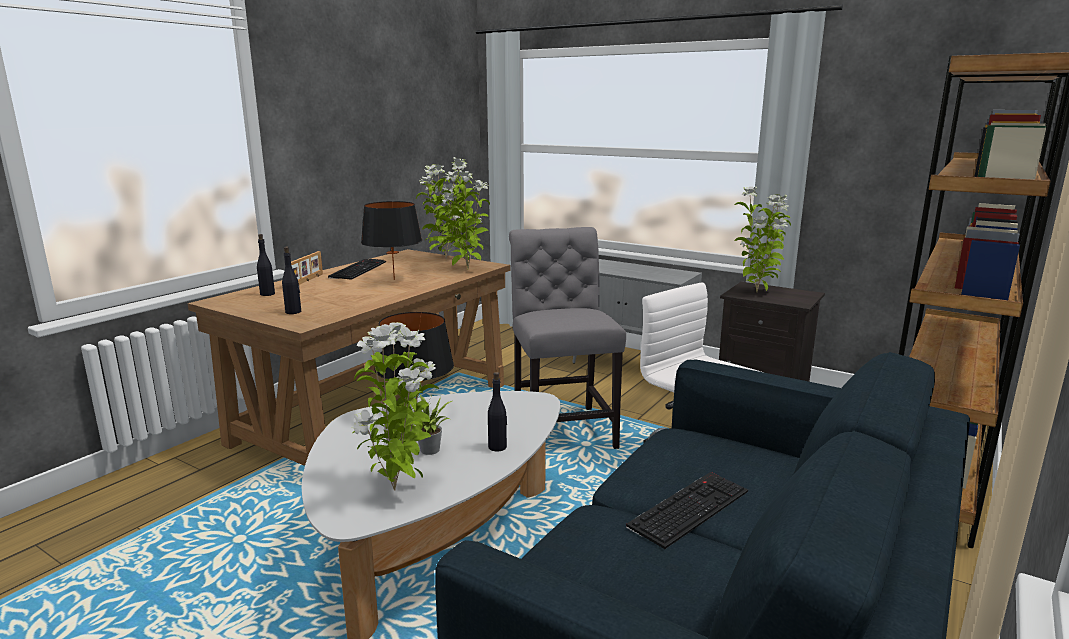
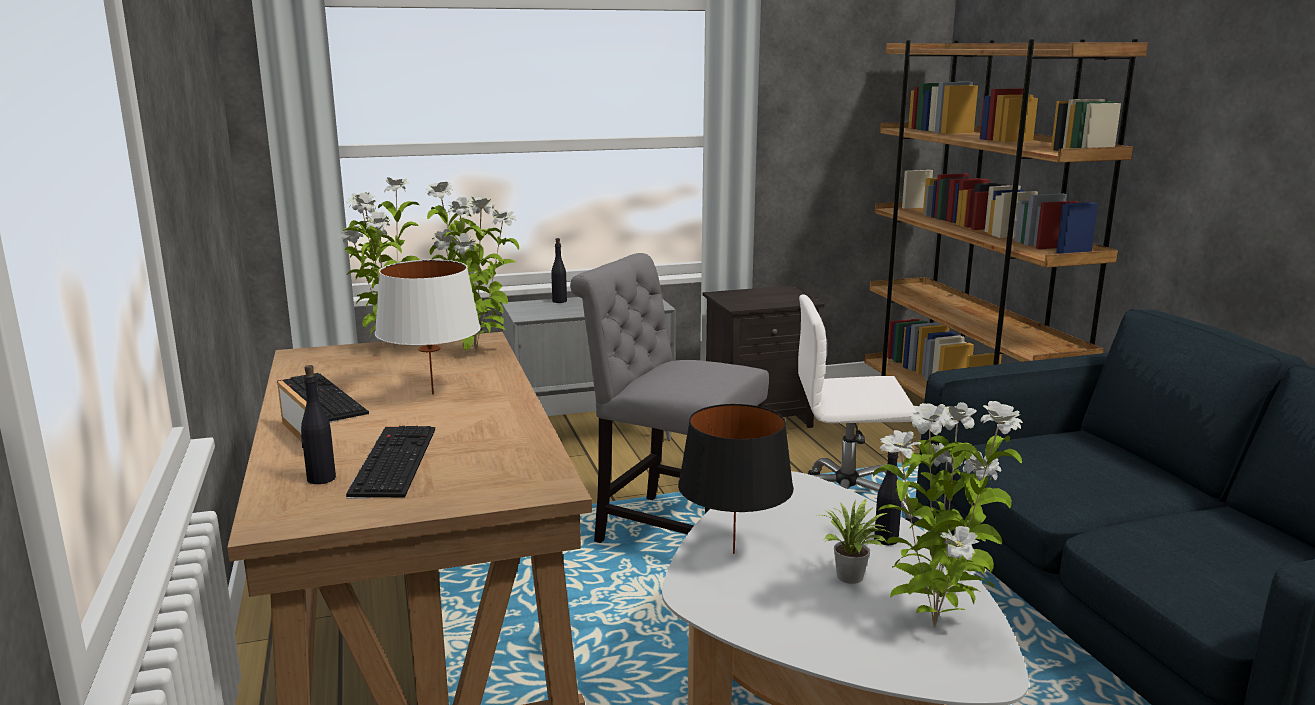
camera: 50 degrees left, 0 degrees up
black bottle [282,247,301,314] -> black bottle moved to [551,238,567,303]
black table lamp [361,201,422,280] -> white table lamp [375,260,480,394]
keyboard [626,472,748,549] -> keyboard moved to [346,426,435,499]
potted plant [734,186,791,292] -> none

